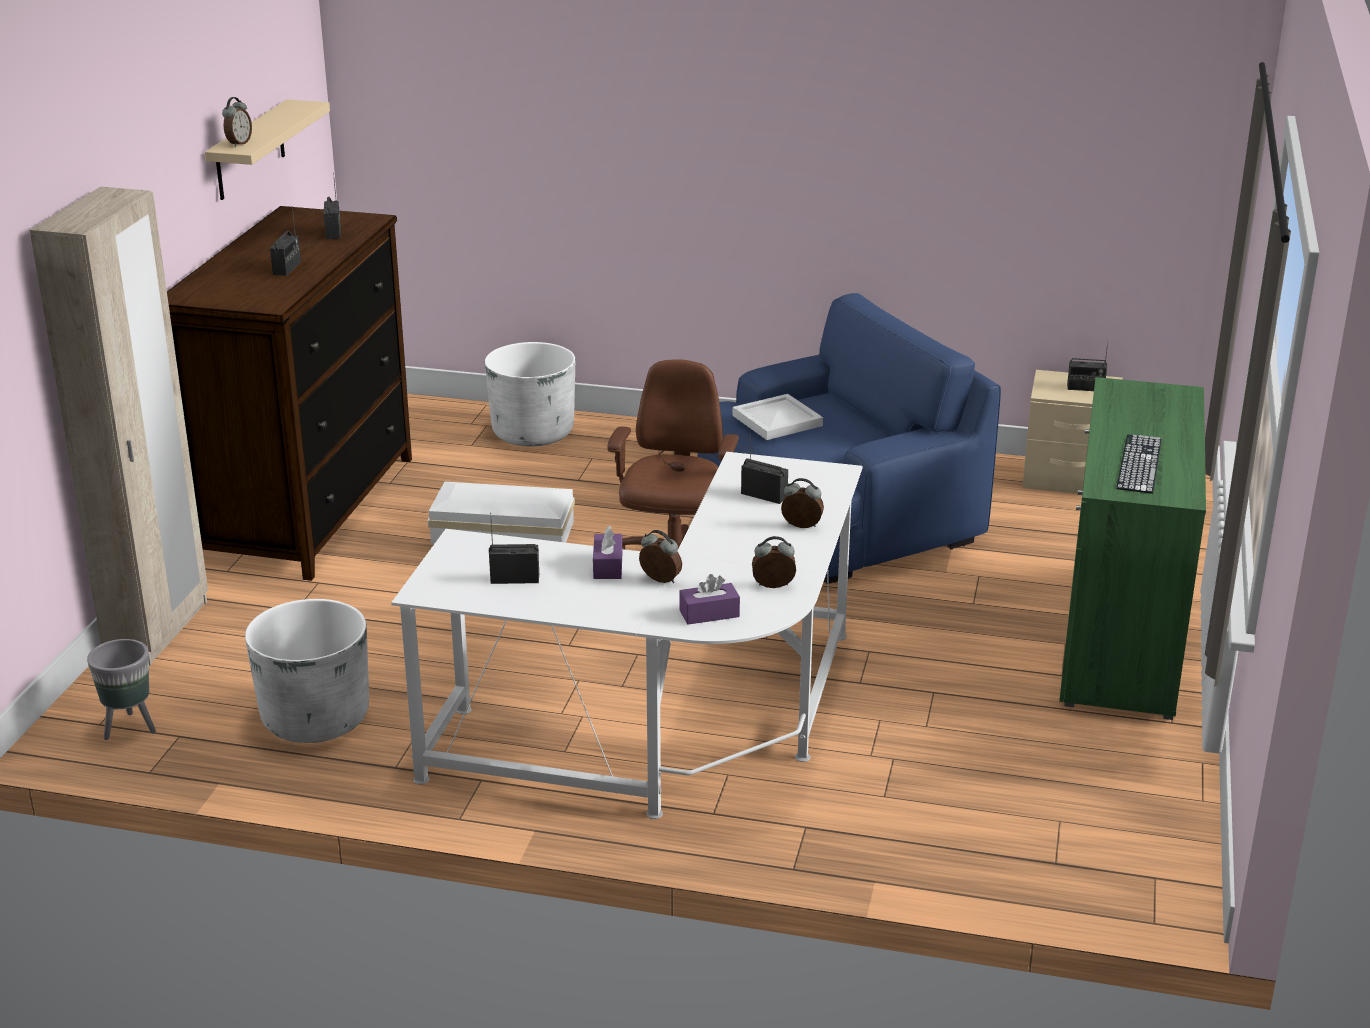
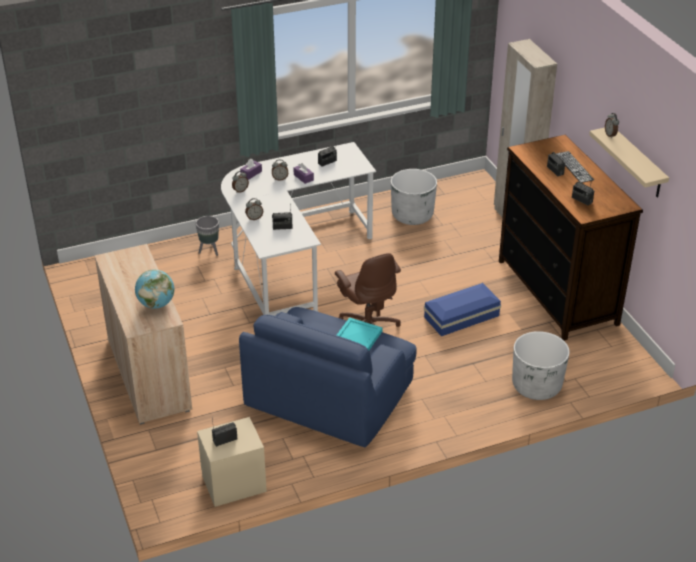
camera: 145 degrees right, 10 degrees up
grey planter [87,639,156,740] -> grey planter moved to [195,216,219,256]
white storage box [428,482,575,545] -> blue storage box [424,283,501,336]
white tray [732,394,823,440] -> turquoise tray [337,317,382,350]
green cabinet [1059,377,1206,720] -> beige cabinet [94,244,192,425]
keyboard [1116,434,1162,494] -> keyboard moved to [556,151,594,183]
none -> globe [135,270,174,309]

